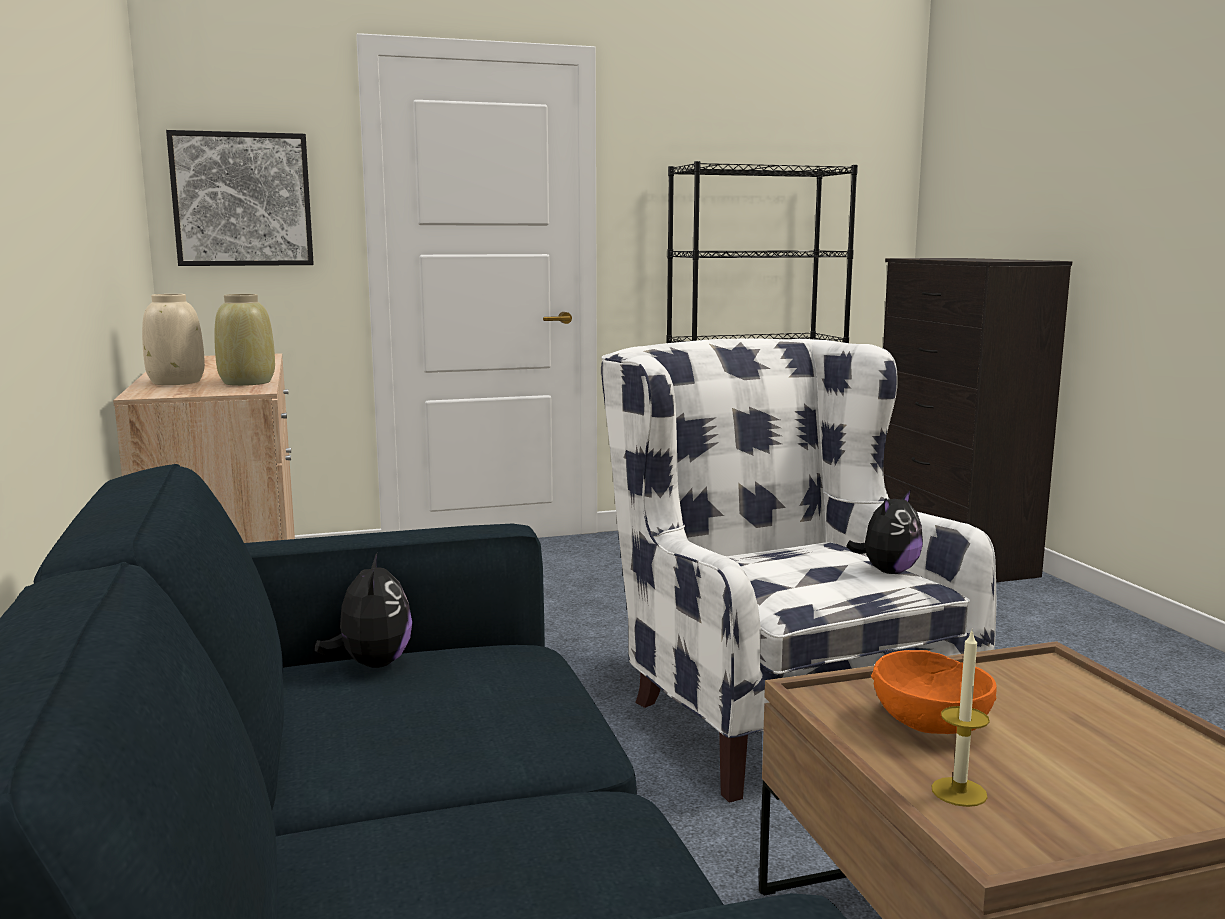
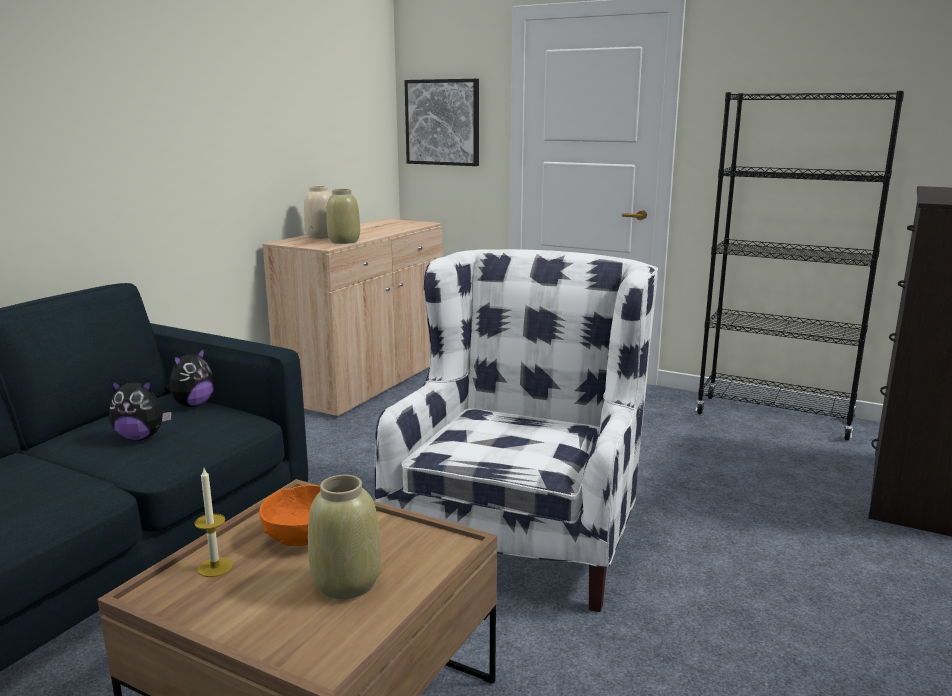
camera: 45 degrees right, 5 degrees up
plush toy [846,490,923,574] -> plush toy moved to [109,379,172,441]
none -> beige vase [308,475,381,599]

